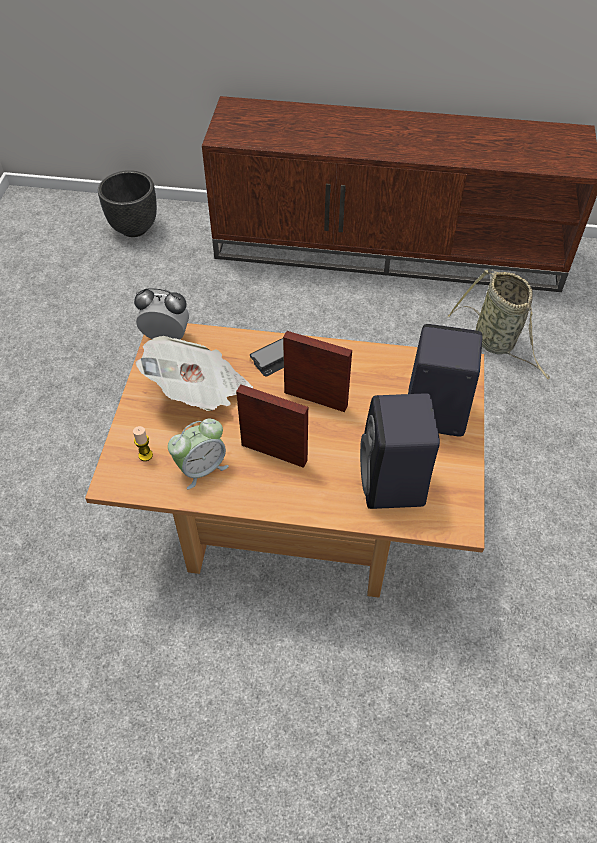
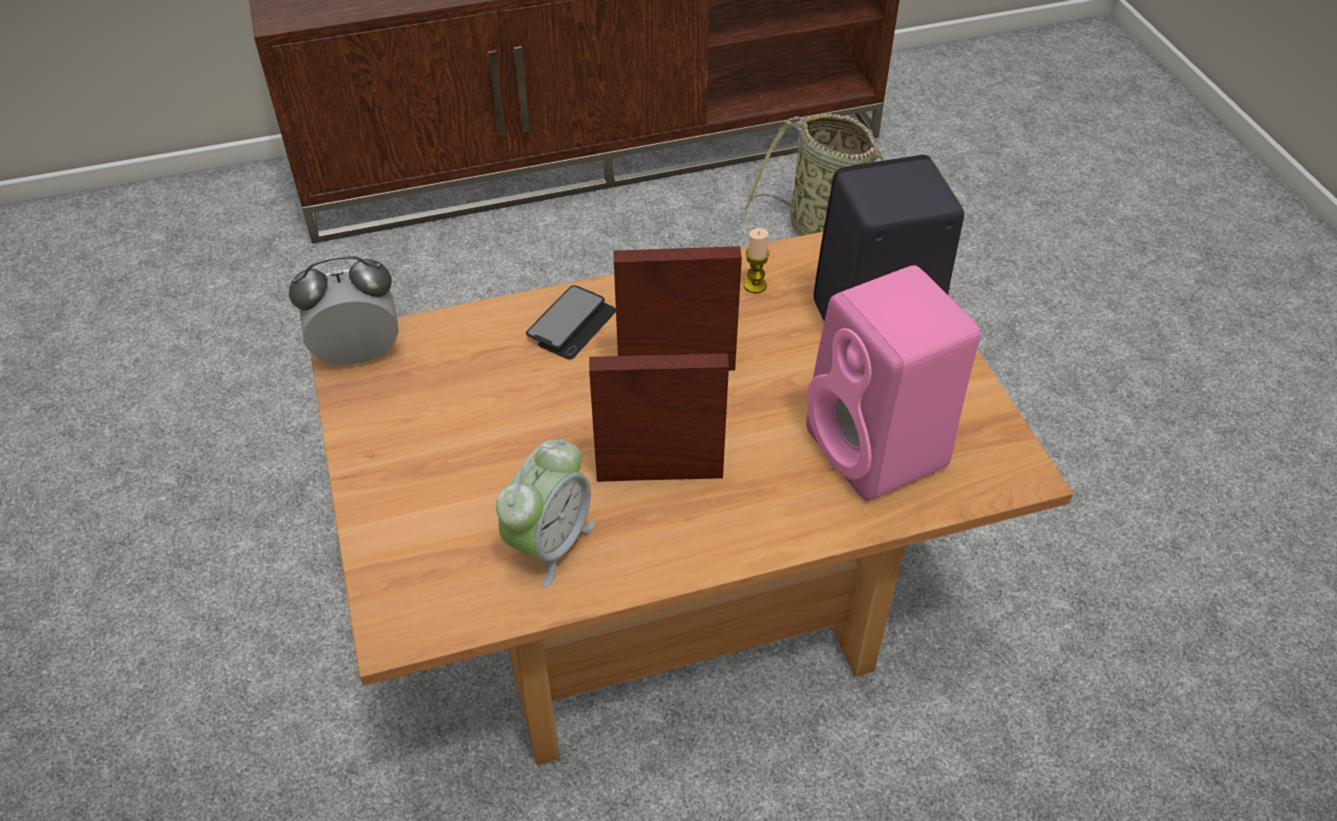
camera: 25 degrees left, 5 degrees down
black planter [98,170,157,237] -> none
candle [133,426,153,461] -> candle moved to [744,228,769,293]
newspaper [135,336,253,411] -> none
black speaker [360,393,440,509] -> pink speaker [806,265,981,501]

